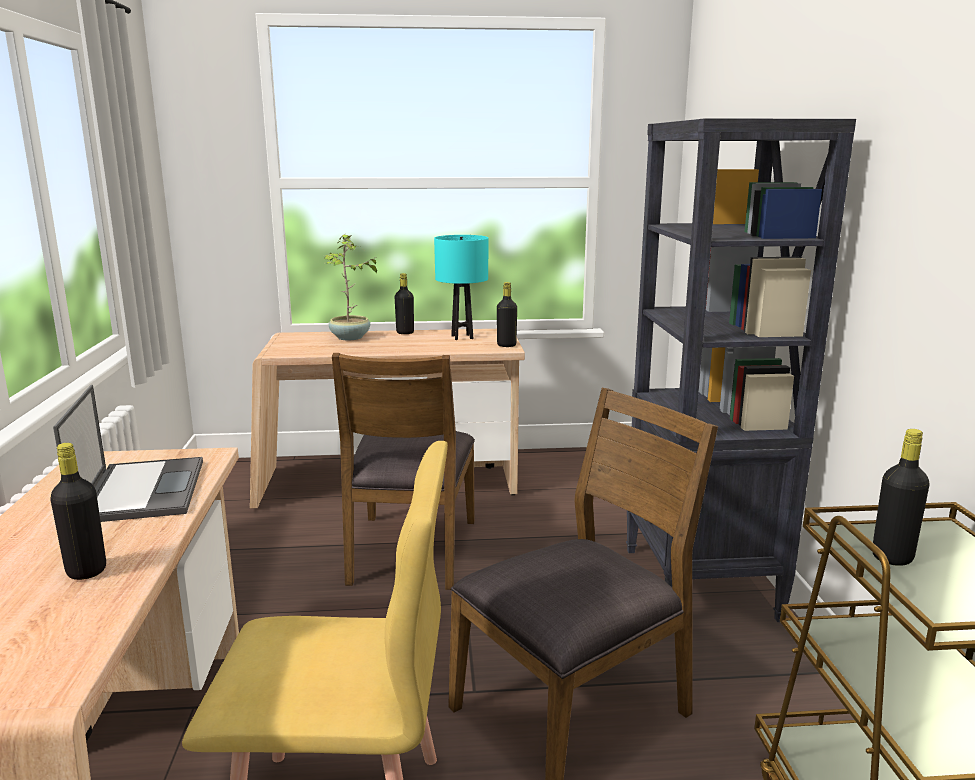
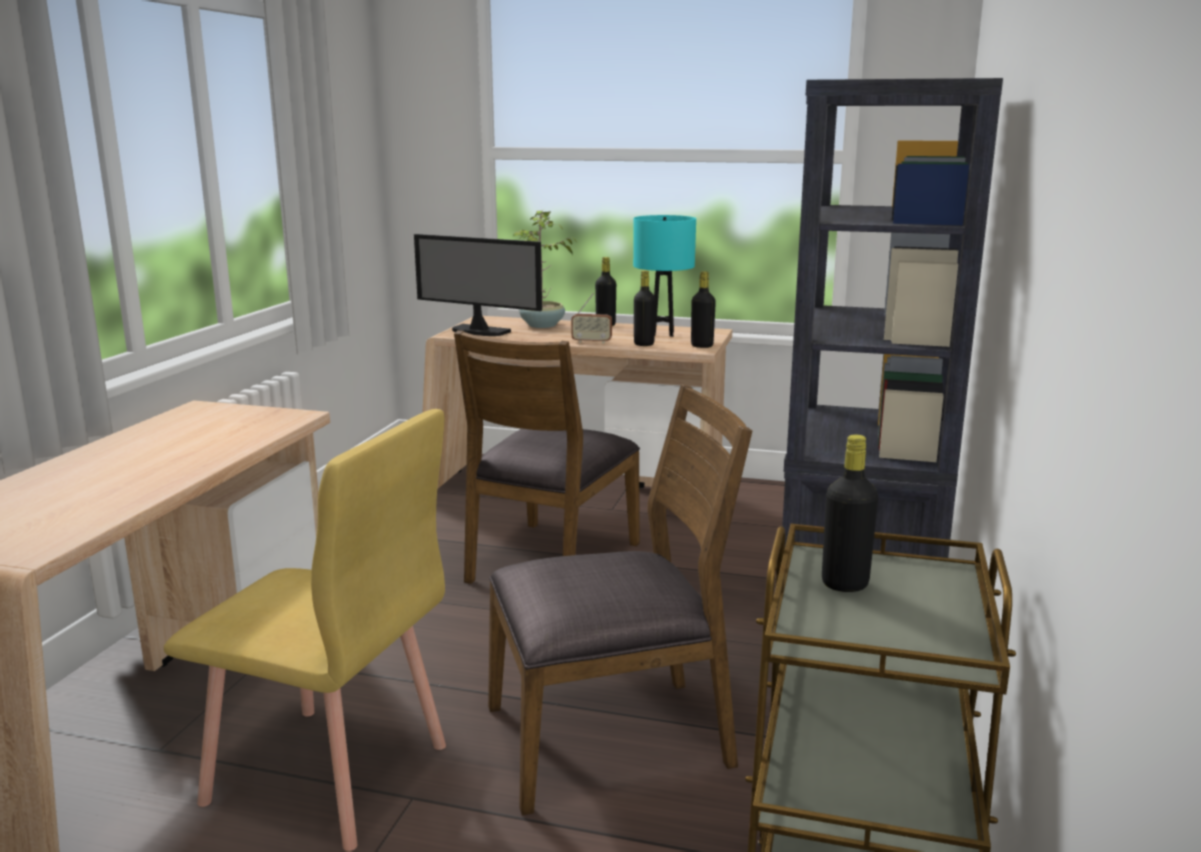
camera: 20 degrees right, 0 degrees up
black bottle [50,443,106,580] -> black bottle moved to [634,270,656,346]
laptop [53,385,203,522] -> none
none -> monitor [414,234,542,336]
none -> radio [571,293,612,344]

